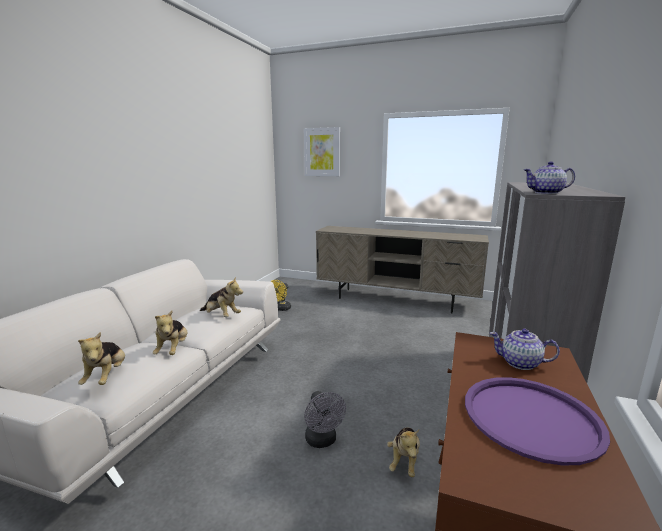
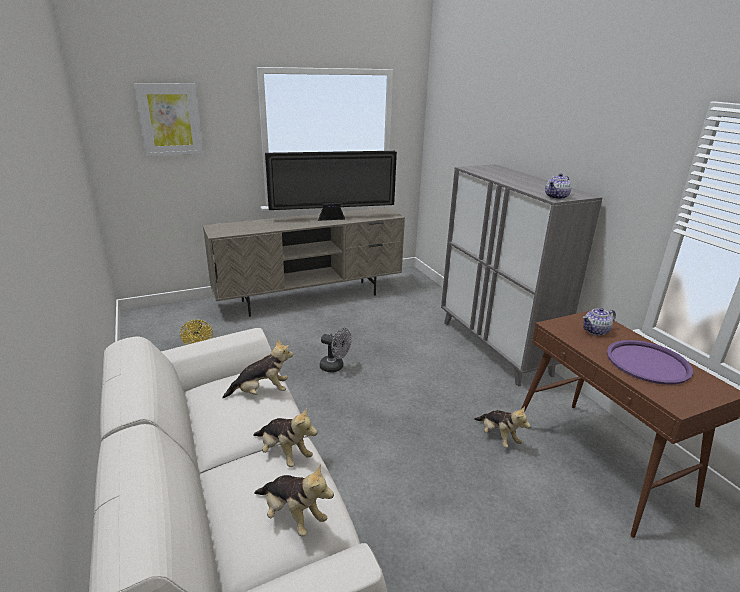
camera: 45 degrees left, 10 degrees up
grey fan [304,391,346,448] -> grey fan moved to [320,328,351,373]
none -> television [265,151,397,221]

